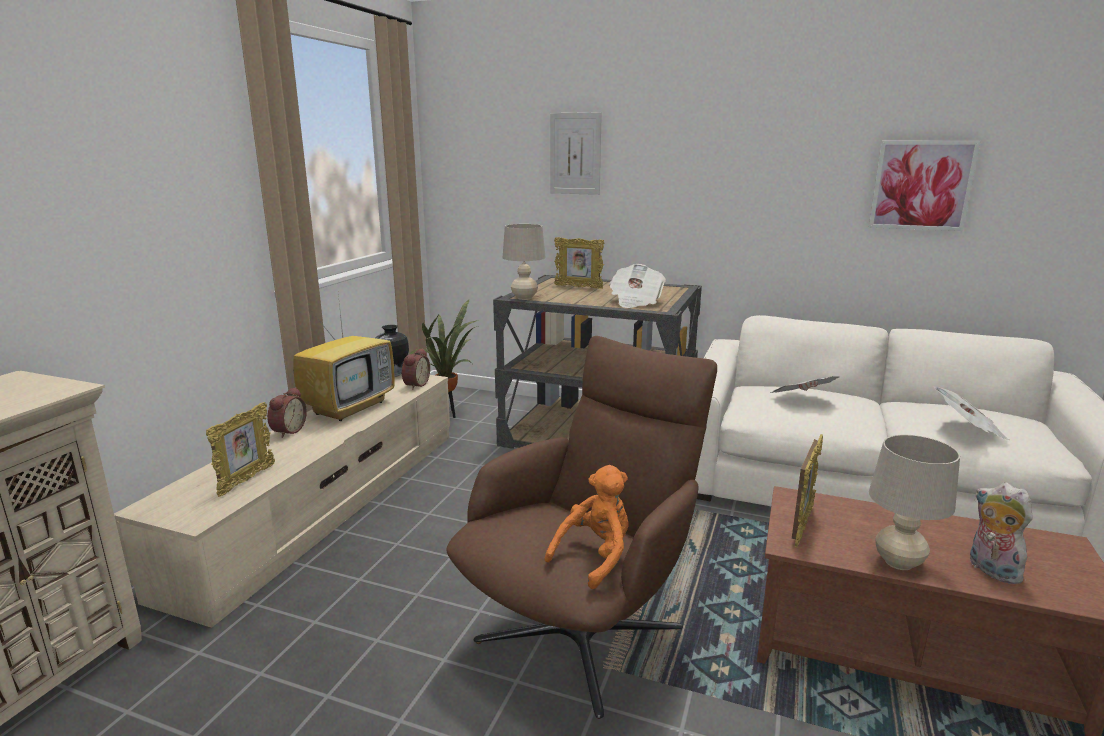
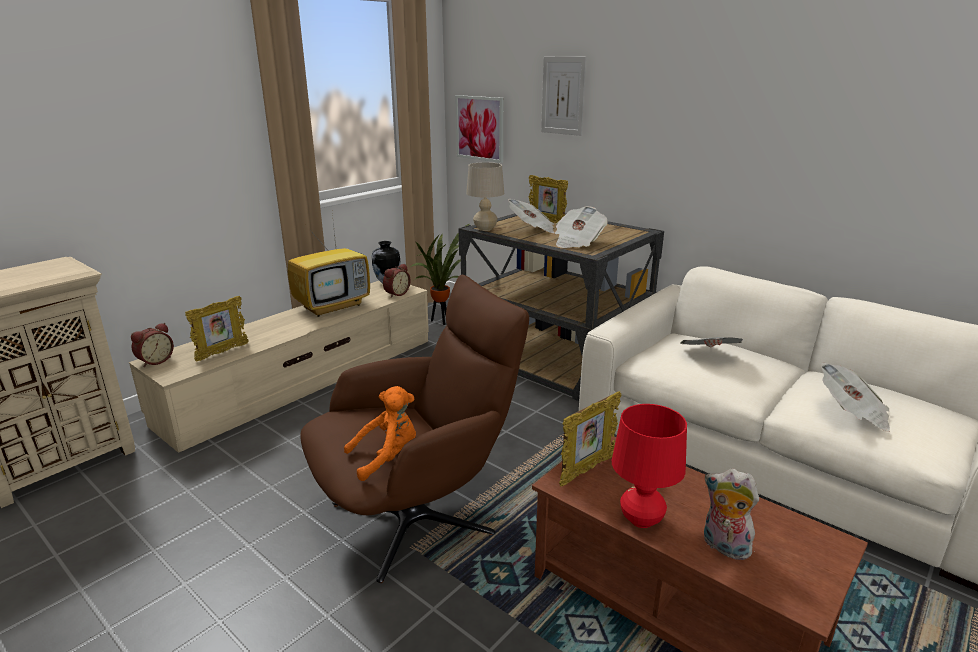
camera: 20 degrees right, 5 degrees up
alarm clock [267,387,307,438] -> alarm clock moved to [131,323,174,367]
picture [869,141,981,231] -> picture moved to [455,95,504,163]
beige table lamp [869,435,960,570] -> red table lamp [612,404,687,528]
plush toy [970,483,1033,584] -> plush toy turned 45 degrees counterclockwise [704,469,759,560]
none -> newspaper [508,199,554,233]

